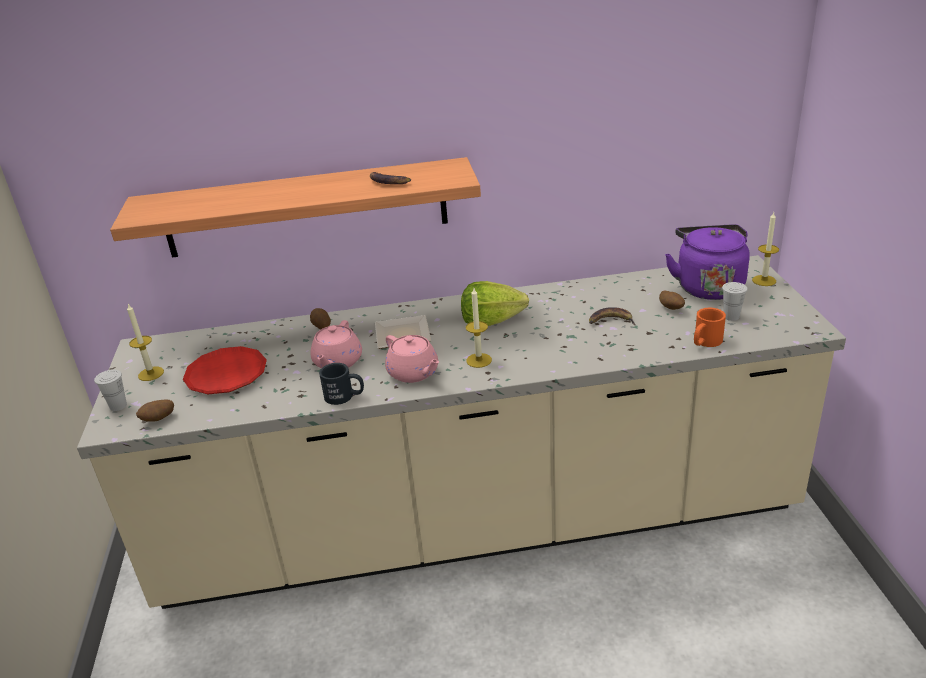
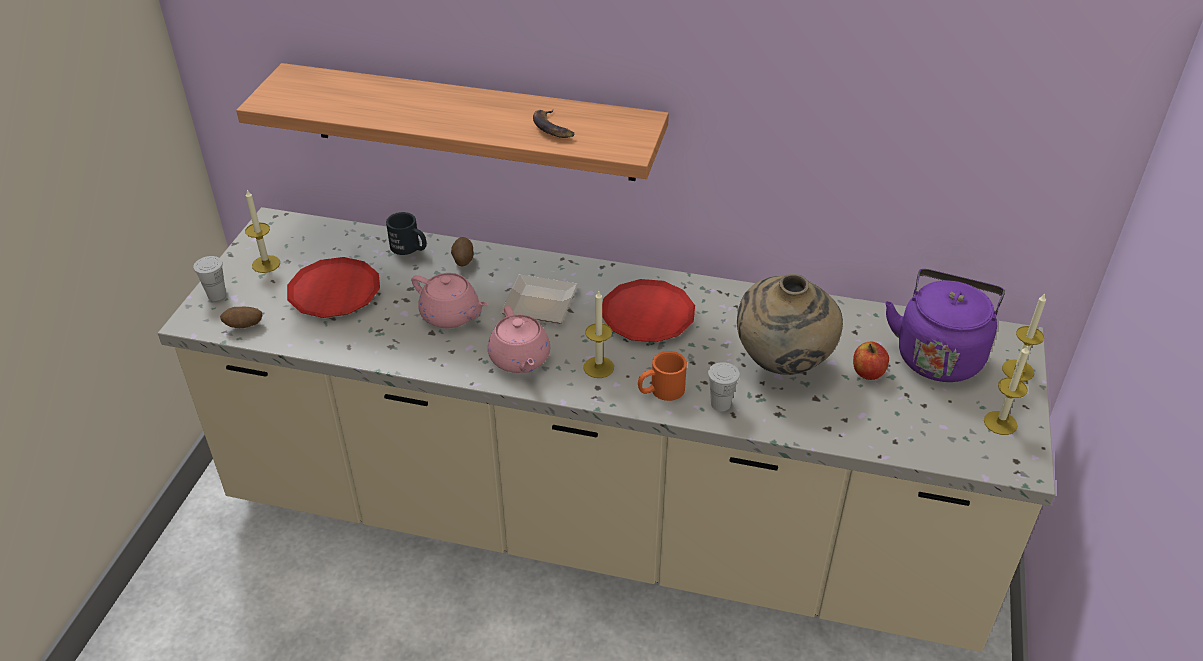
camera: 20 degrees right, 10 degrees up
pink teapot [310,320,362,368] -> pink teapot turned 90 degrees counterclockwise [412,273,488,328]
black mug [319,363,364,405] -> black mug moved to [386,212,427,255]
lettuce [461,281,529,326] -> red plate [602,279,695,342]
banana [589,307,636,325] -> beige vase [737,274,843,375]
potato [659,291,685,310] -> apple [853,342,889,380]
orange mug [694,308,726,347] -> orange mug moved to [638,351,687,401]
white cup [722,282,748,321] -> white cup moved to [708,362,740,411]
none -> candle [984,345,1029,435]

